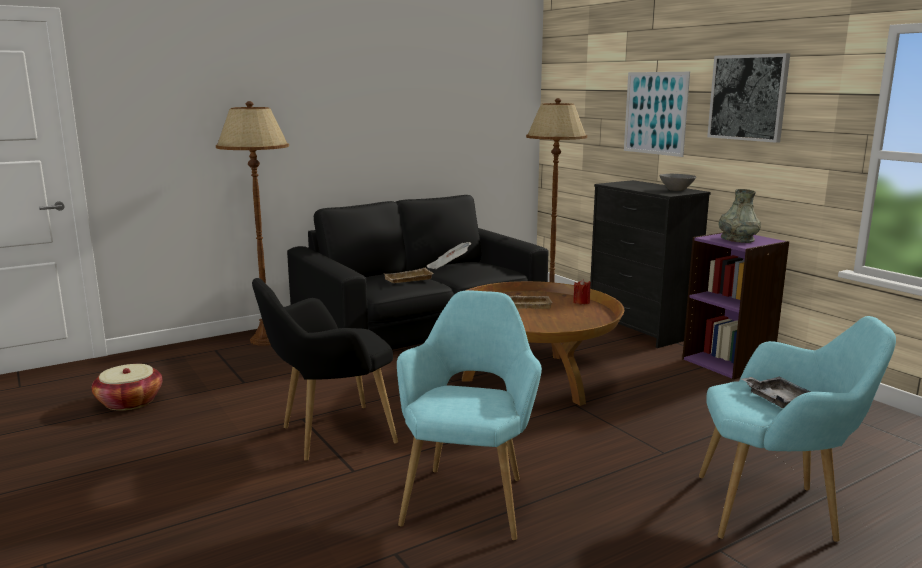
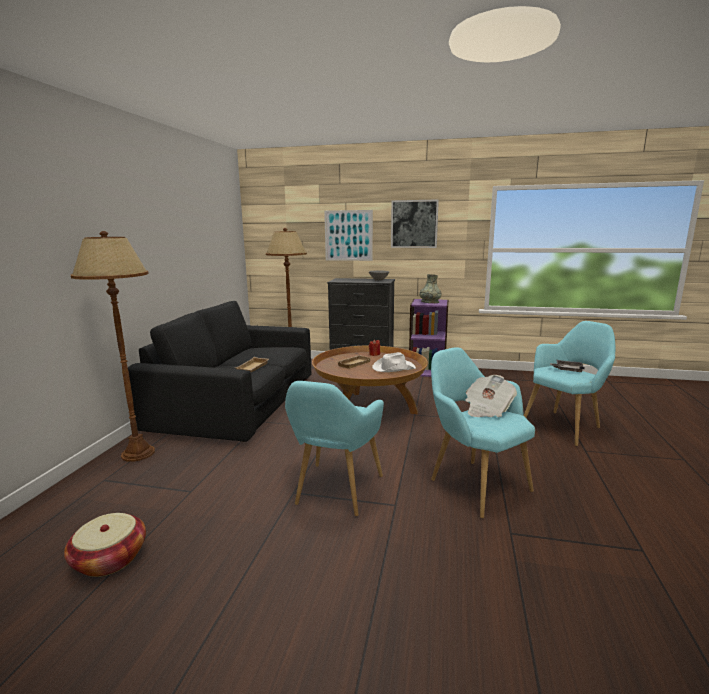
camera: 45 degrees left, 0 degrees up
black armchair [252,278,398,461] -> turquoise armchair [285,381,384,516]
newspaper [426,242,471,269] -> newspaper moved to [465,375,517,417]
none -> white hat [372,352,416,372]

